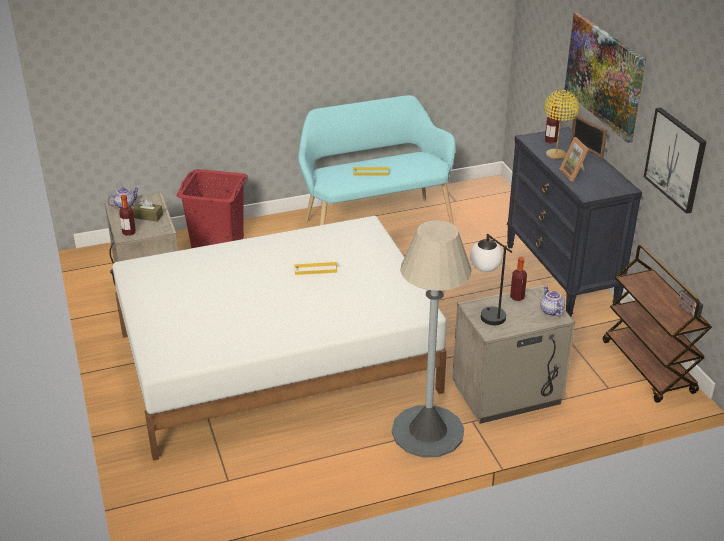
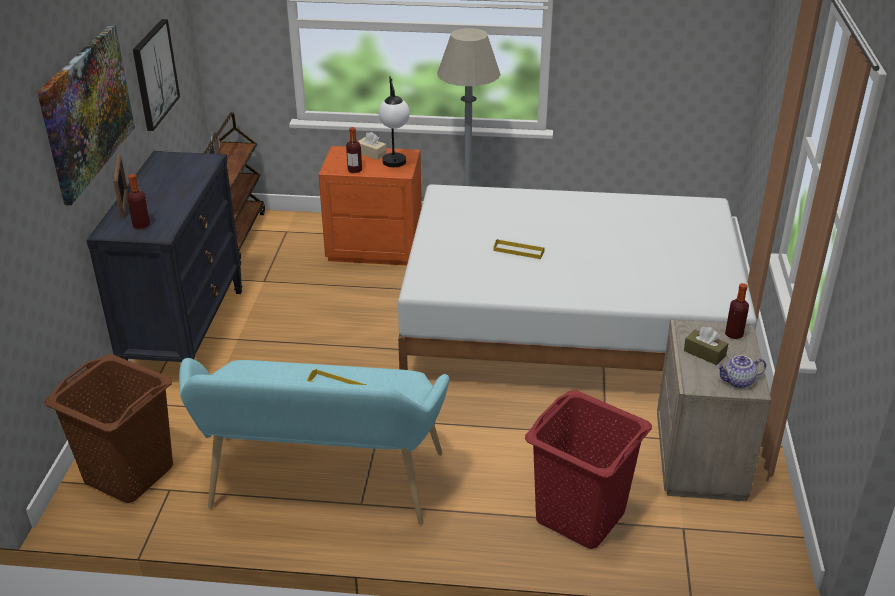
camera: 155 degrees left, 0 degrees up
beige nightstand [452,285,575,424] -> orange nightstand [319,146,422,265]
teapot [540,286,565,317] -> none
yellow table lamp [544,90,580,159] -> none
picture frame [560,137,589,182] -> none
none -> brown laundry basket [44,354,173,503]
none -> beige tissue box [358,132,387,160]

